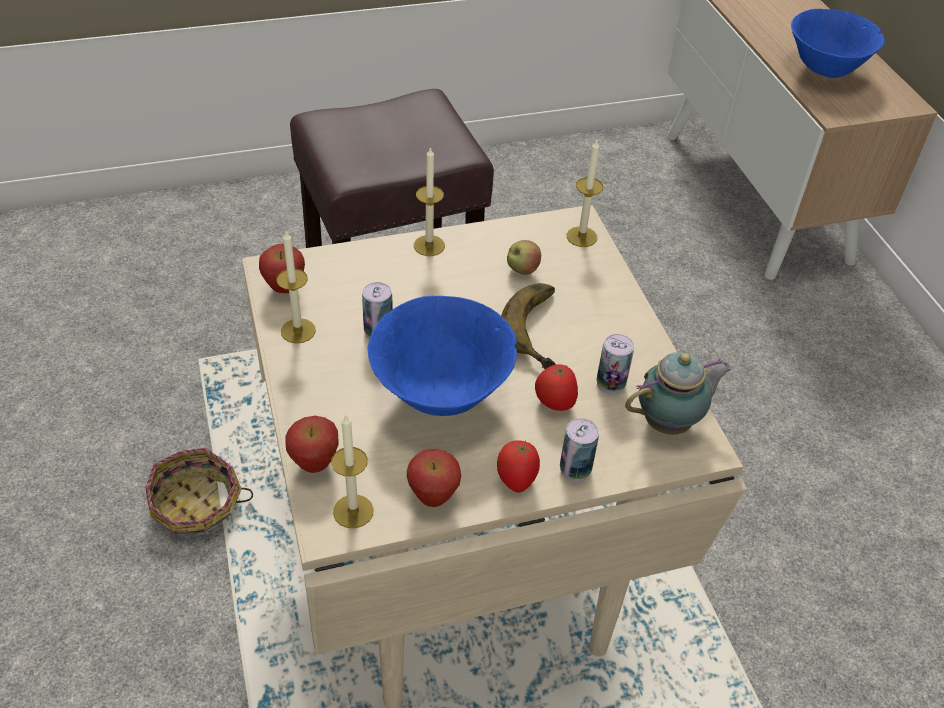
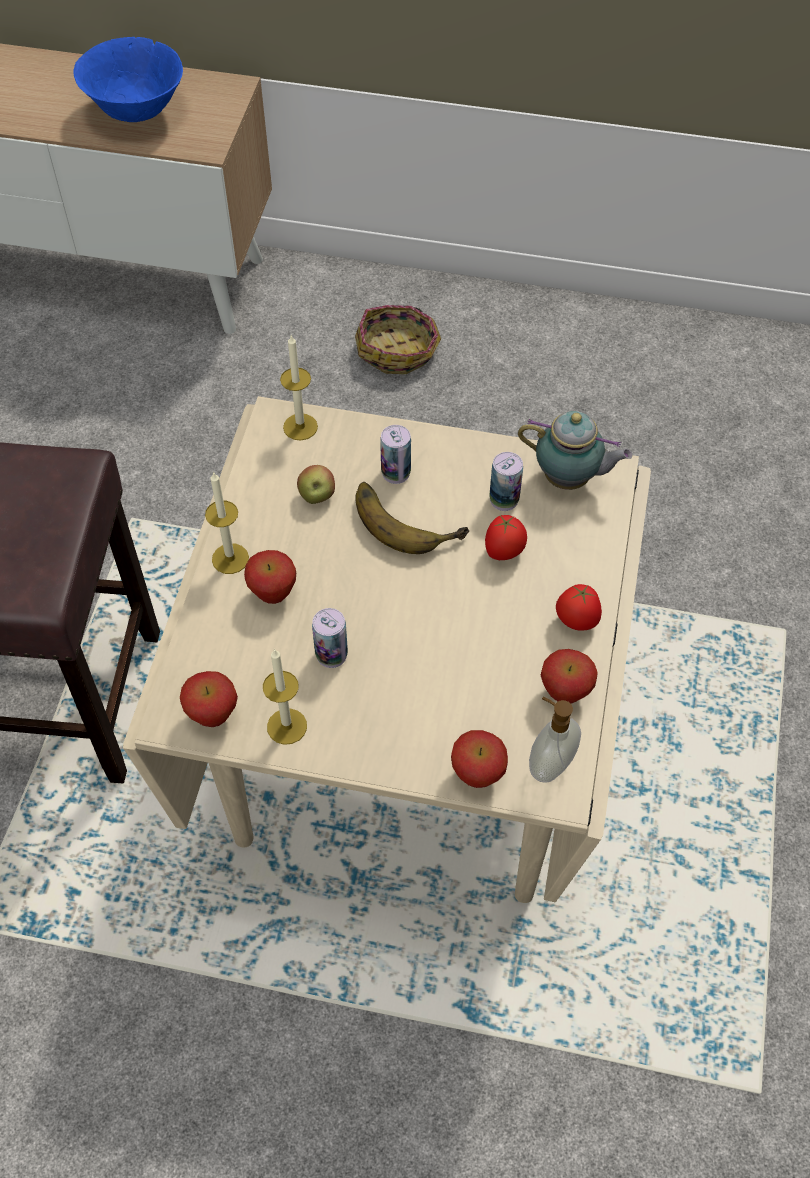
camera: 60 degrees left, 10 degrees up
basket [145,448,253,534] -> basket moved to [355,305,441,374]
candle [331,415,374,528] -> soap dispenser [529,697,581,783]
blue bowl [368,296,517,416] -> none
can [560,418,599,482] -> can moved to [380,425,411,484]
teapot [625,352,733,435] -> teapot turned 105 degrees clockwise [518,411,632,490]
none -> apple [244,550,296,604]

